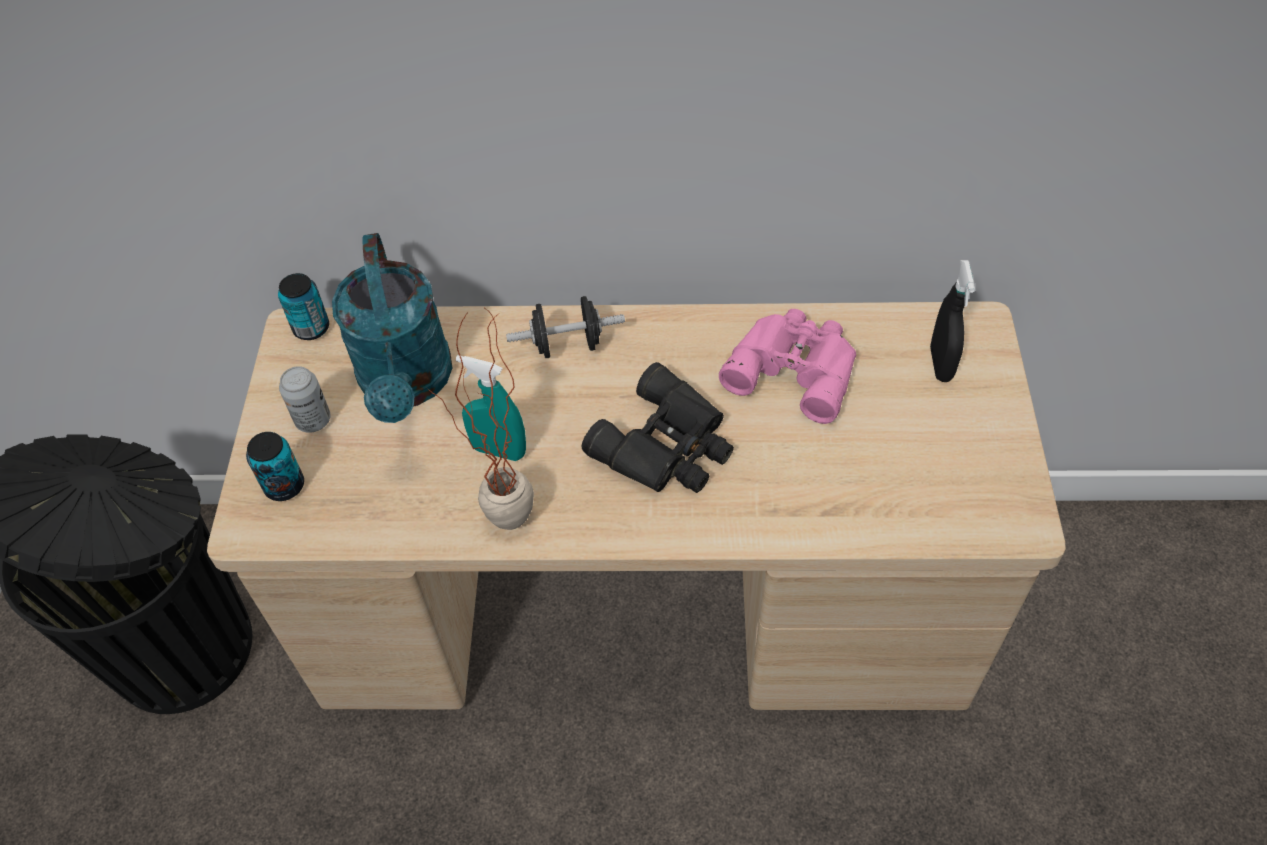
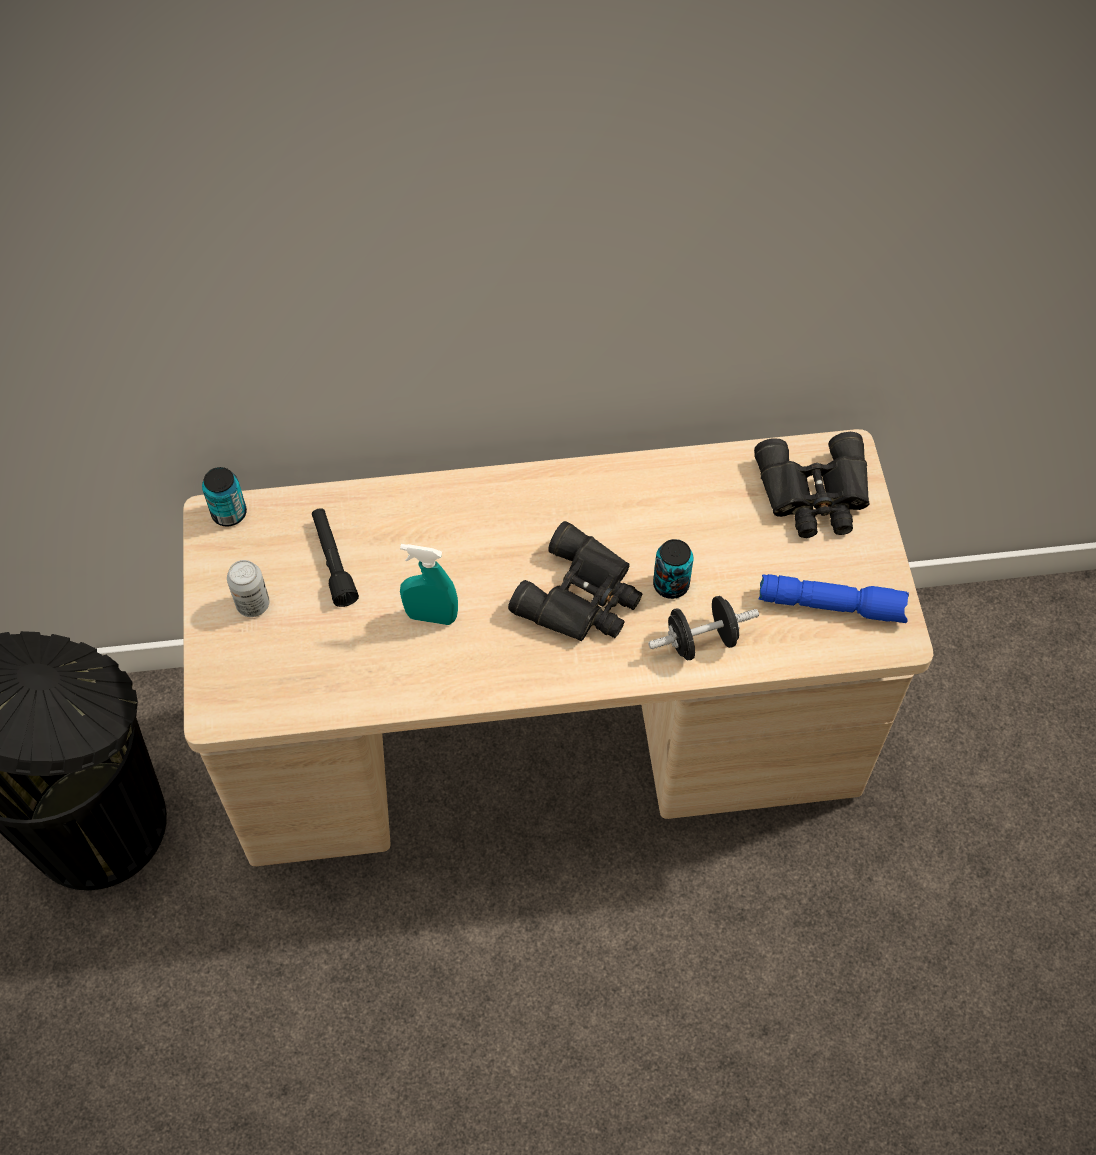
camera: 10 degrees left, 5 degrees up
can [246,432,304,501] -> can moved to [653,539,693,599]
turquoise watering can [332,233,452,423] -> black flashlight [312,508,359,607]
potted plant [426,308,534,530] -> none
black dumbbell [506,296,625,358] -> black dumbbell moved to [648,596,759,660]
pink binoculars [719,309,856,424] -> none
black spray bottle [930,260,975,382] -> black binoculars [754,432,869,538]
none -> blue flashlight [758,574,909,623]

